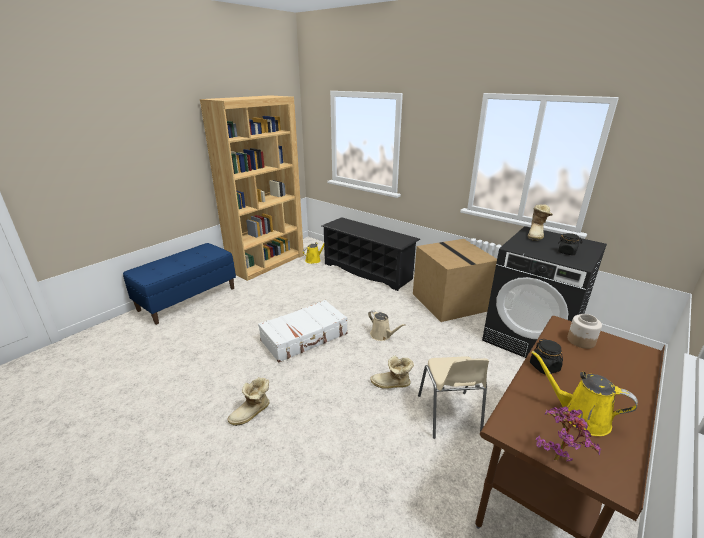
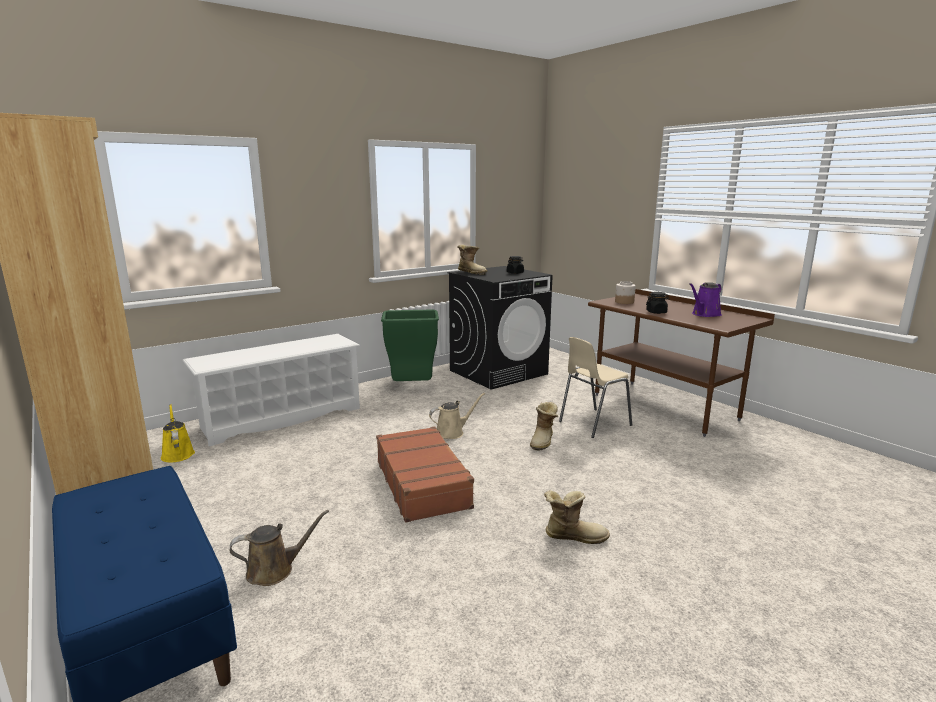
camera: 75 degrees left, 10 degrees down
boot [228,377,270,426] -> boot turned 60 degrees counterclockwise [544,490,610,544]
white suitcase [258,300,348,363] -> brown suitcase [376,426,475,523]
black shoe rack [322,217,420,291] -> white shoe rack [182,334,360,446]
cardboard box [413,239,497,322] -> green trash can [381,310,439,381]
beige chair [418,356,489,439] -> beige chair turned 135 degrees clockwise [559,337,632,438]
yellow watering can [531,351,638,436] -> purple watering can [689,282,722,317]
potted plant [536,406,601,461] -> none
none -> brown watering can [230,510,329,586]

